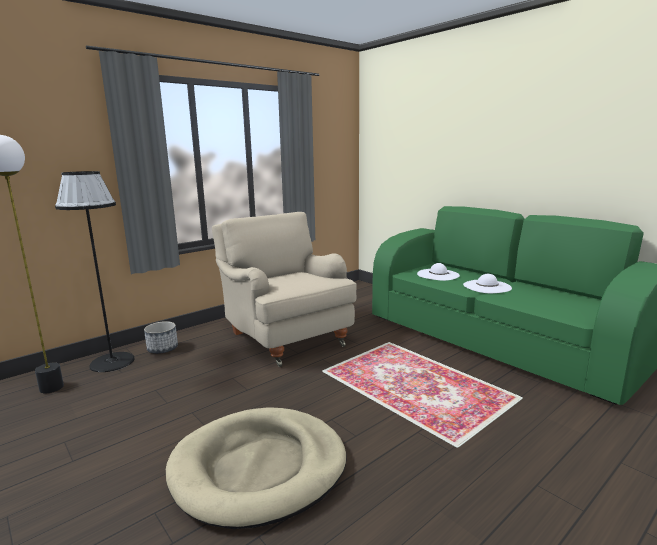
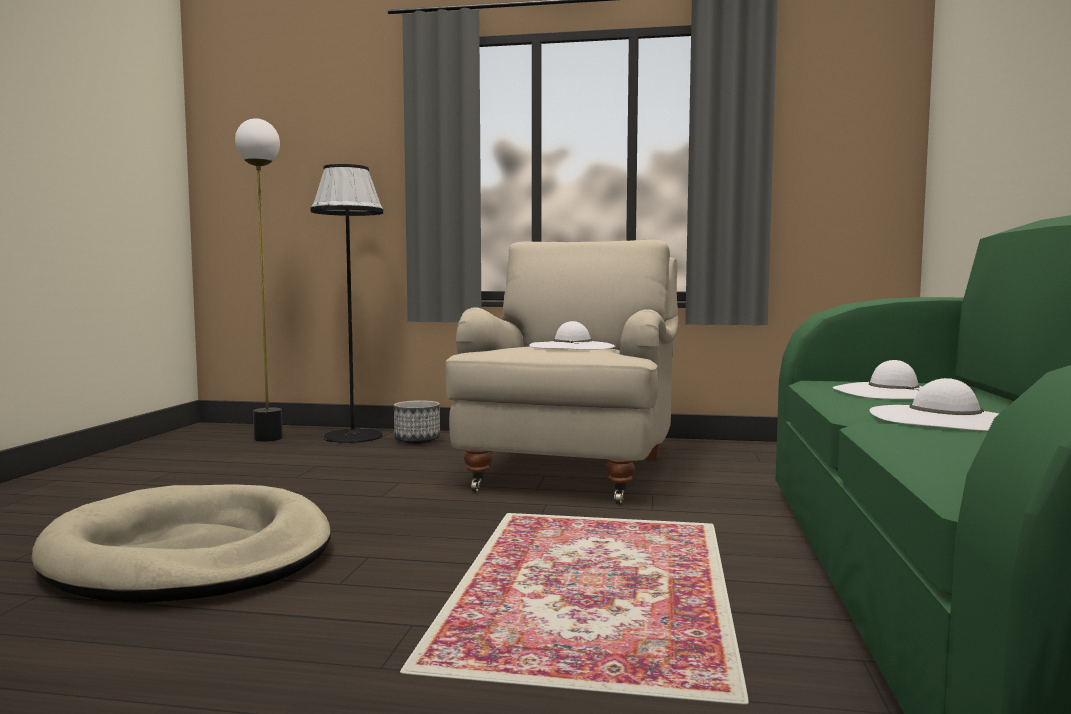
camera: 50 degrees right, 10 degrees down
none -> white hat [529,321,616,350]

